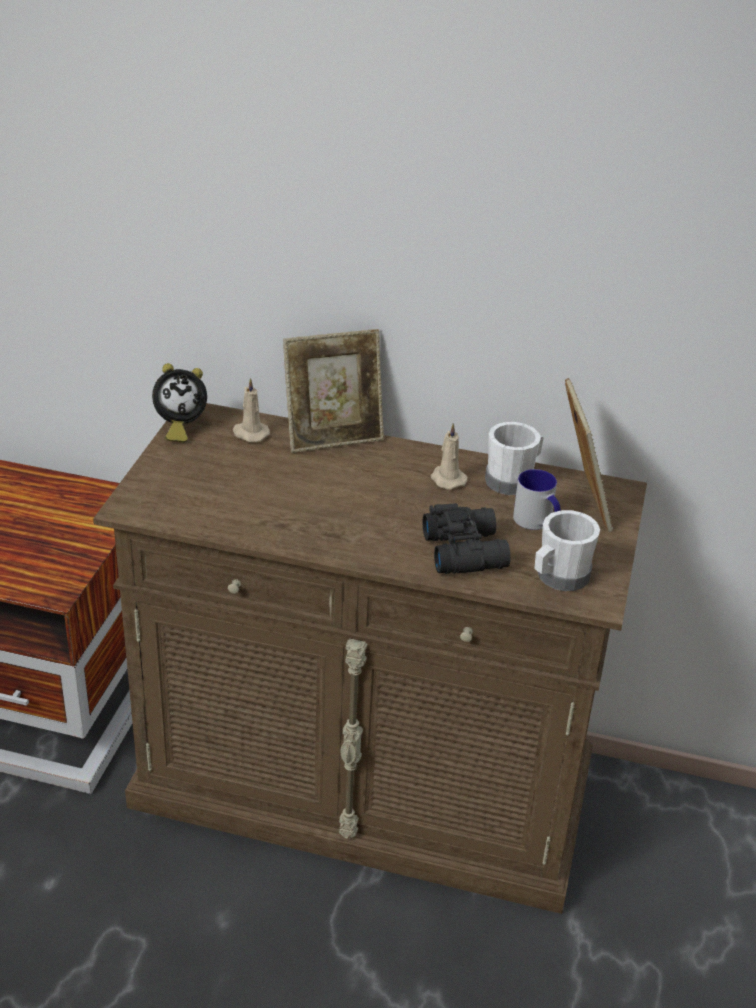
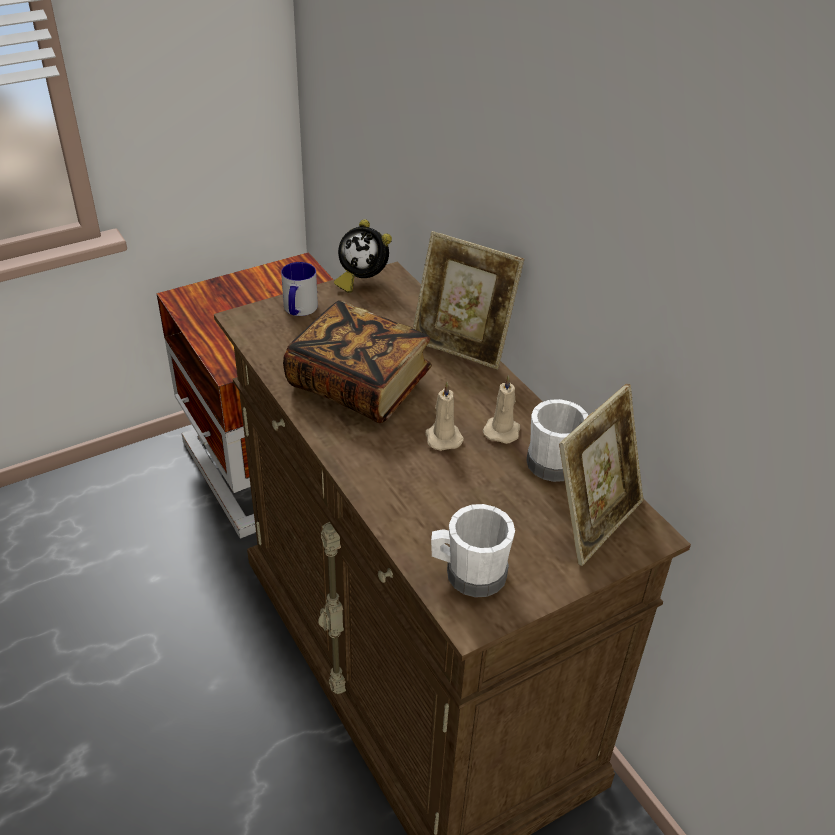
camera: 45 degrees right, 5 degrees up
beige candle [233,378,270,442] -> beige candle moved to [425,382,464,451]
black binoculars [423,503,511,574] -> none
mug [513,469,561,530] -> mug moved to [281,262,318,316]
none -> book [283,300,432,423]

